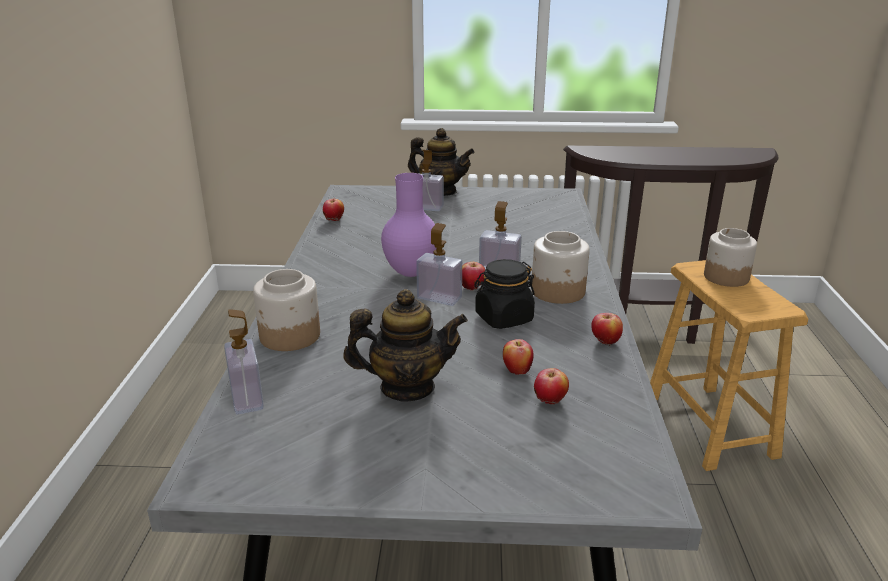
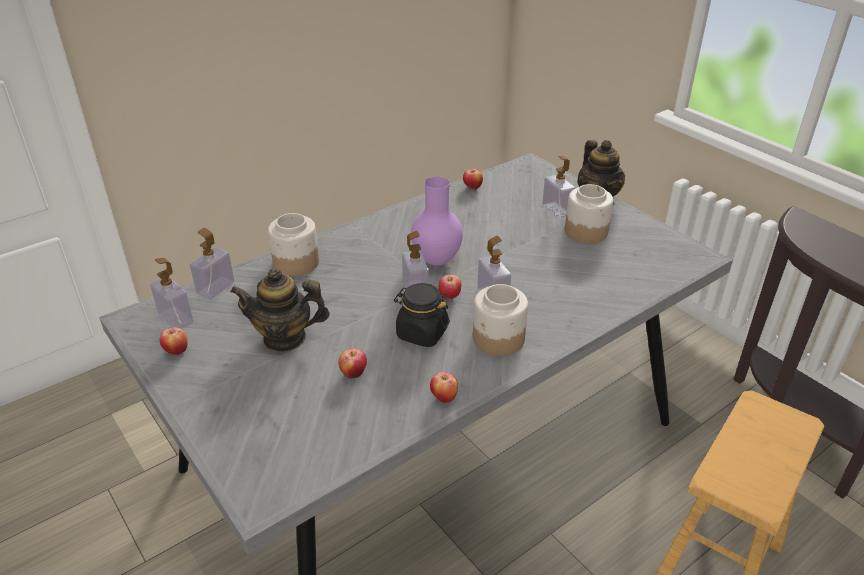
camera: 50 degrees right, 10 degrees up
teapot [343,289,468,402] -> teapot turned 135 degrees clockwise [230,268,330,352]
apple [534,368,569,404] -> apple moved to [159,327,188,355]
jar [704,228,757,287] -> jar moved to [565,184,613,244]
none -> soap dispenser [150,258,193,329]

